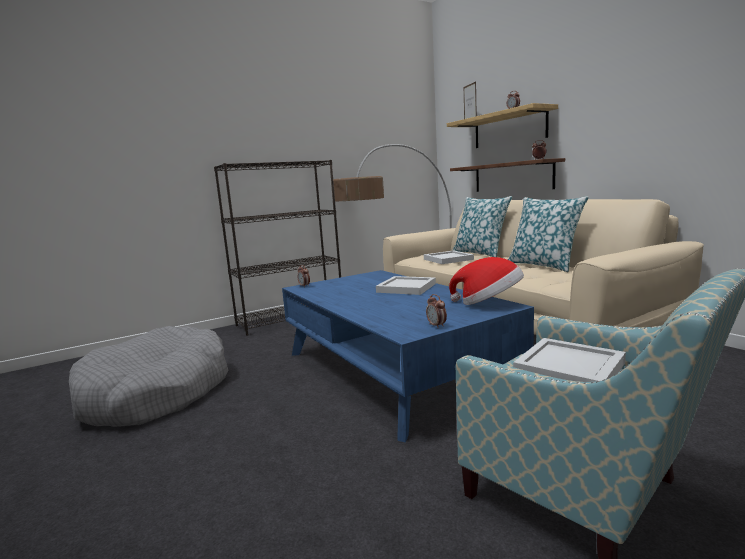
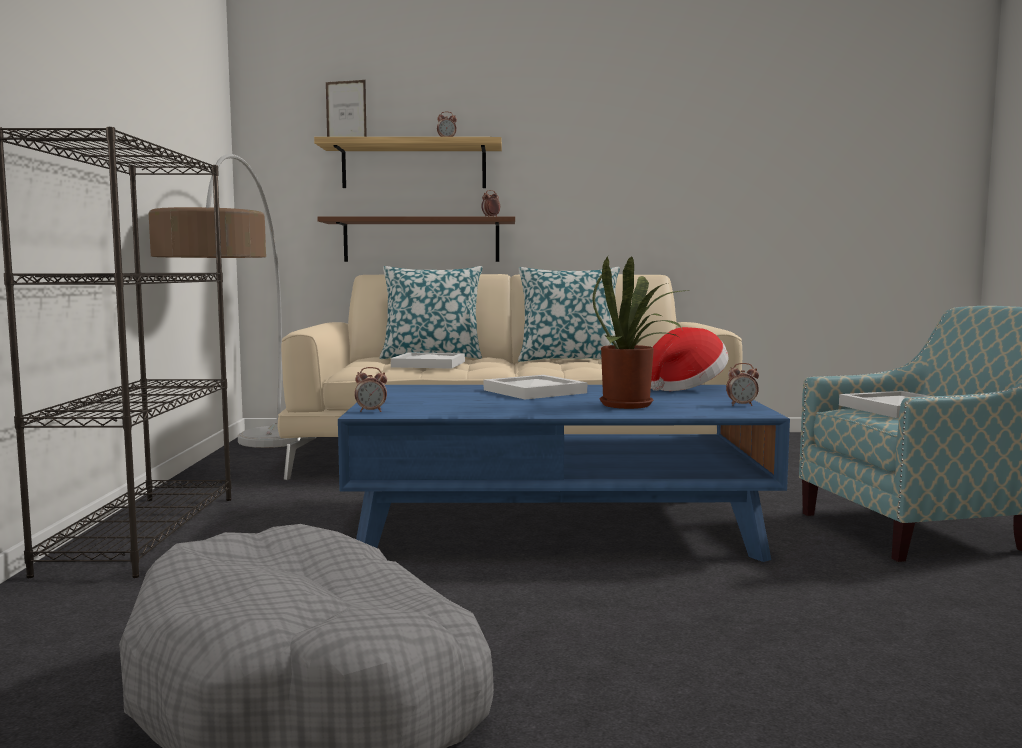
camera: 60 degrees left, 5 degrees down
none -> potted plant [592,256,689,409]

